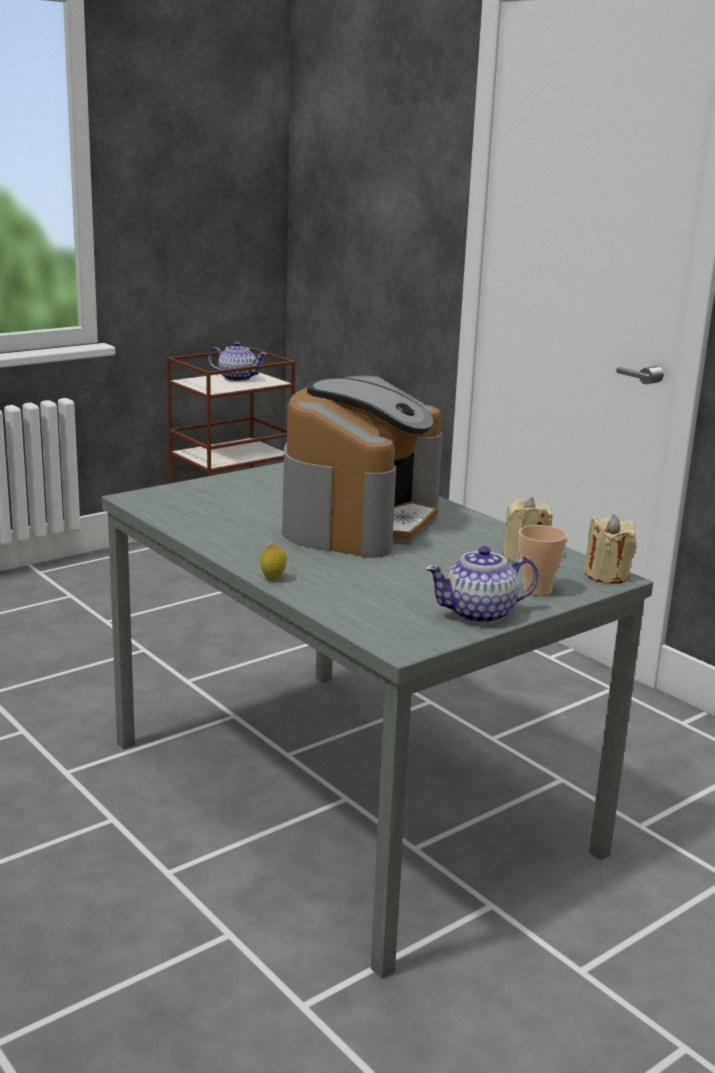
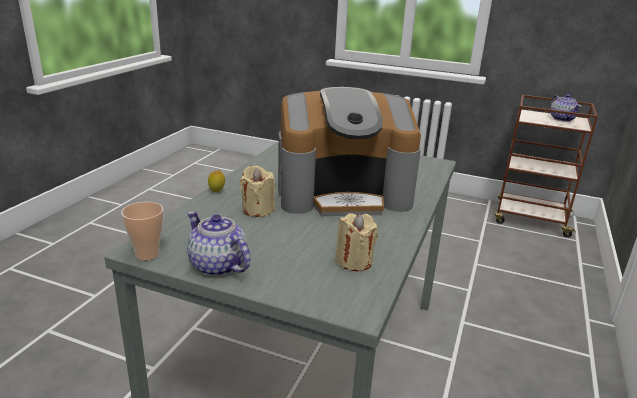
camera: 60 degrees right, 5 degrees up
cup [519,525,568,596] -> cup moved to [121,202,164,260]
beige candle [584,515,637,584] -> beige candle moved to [240,166,275,217]

